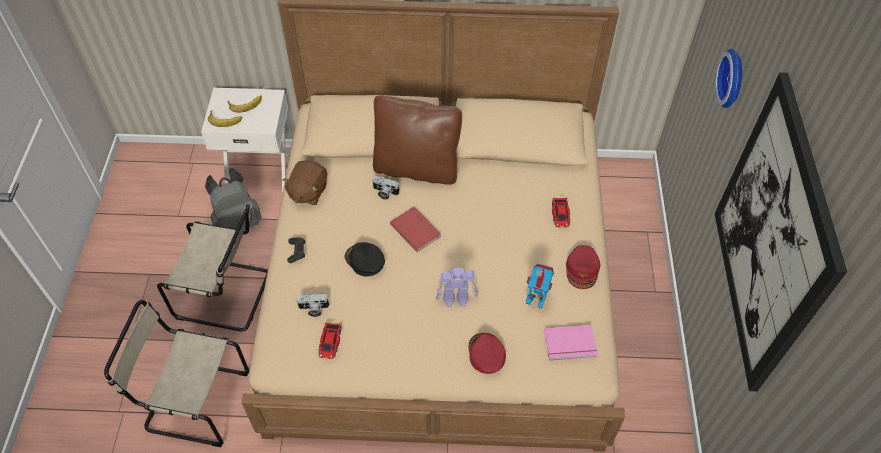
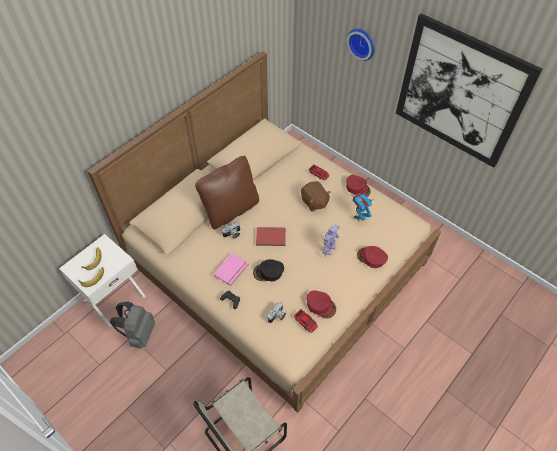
camera: 50 degrees left, 0 degrees up
beige chair [157,204,268,332] -> none
brown plush toy [282,160,327,205] -> brown plush toy moved to [301,181,331,212]
pink book [544,325,598,361] -> pink book moved to [213,253,249,286]
none -> red cap [306,290,336,318]

